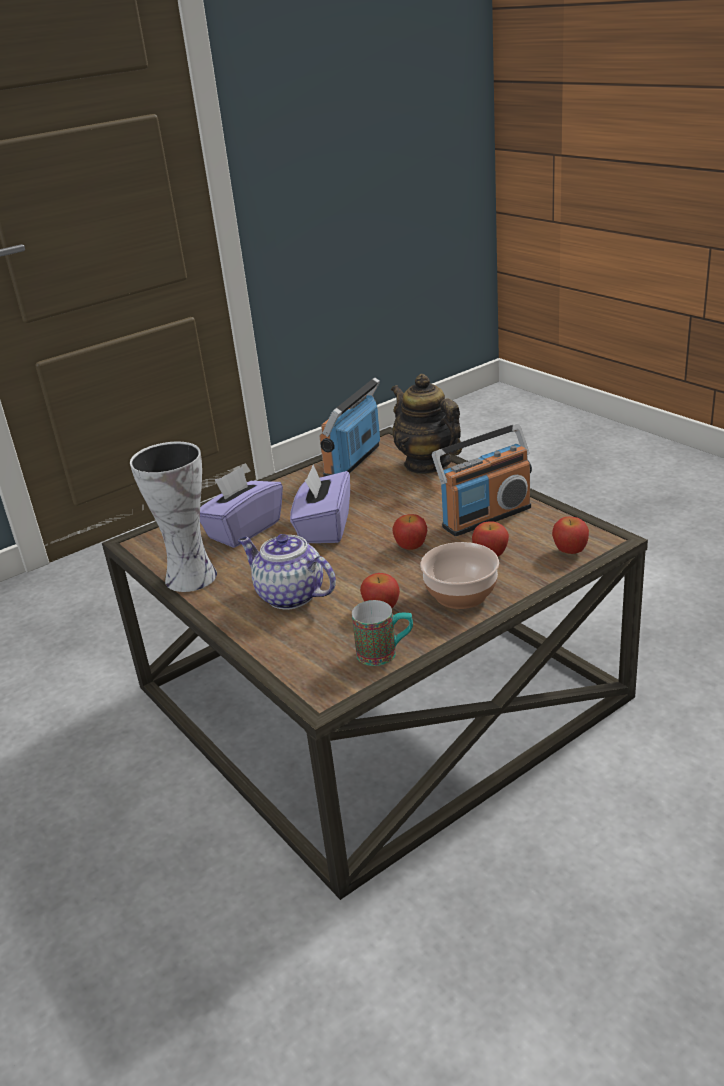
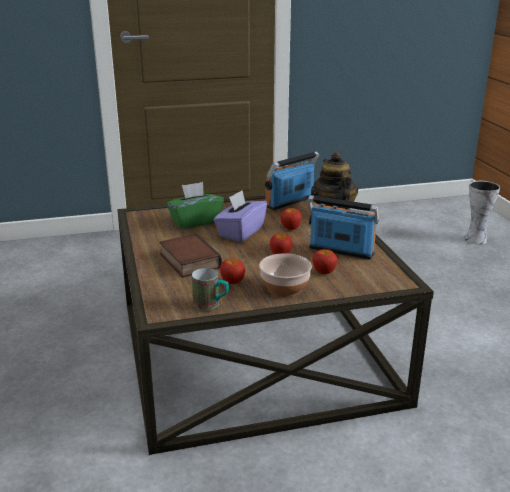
camera: 20 degrees right, 5 degrees down
vase [130,441,217,592] -> vase moved to [464,181,500,245]
purple tissue box [200,466,283,548] -> green tissue box [167,182,224,229]
teapot [238,534,336,610] -> book [159,234,222,278]
radio [432,423,532,536] -> radio turned 150 degrees counterclockwise [307,195,379,260]
apple [552,516,589,554] -> apple moved to [280,208,302,230]

